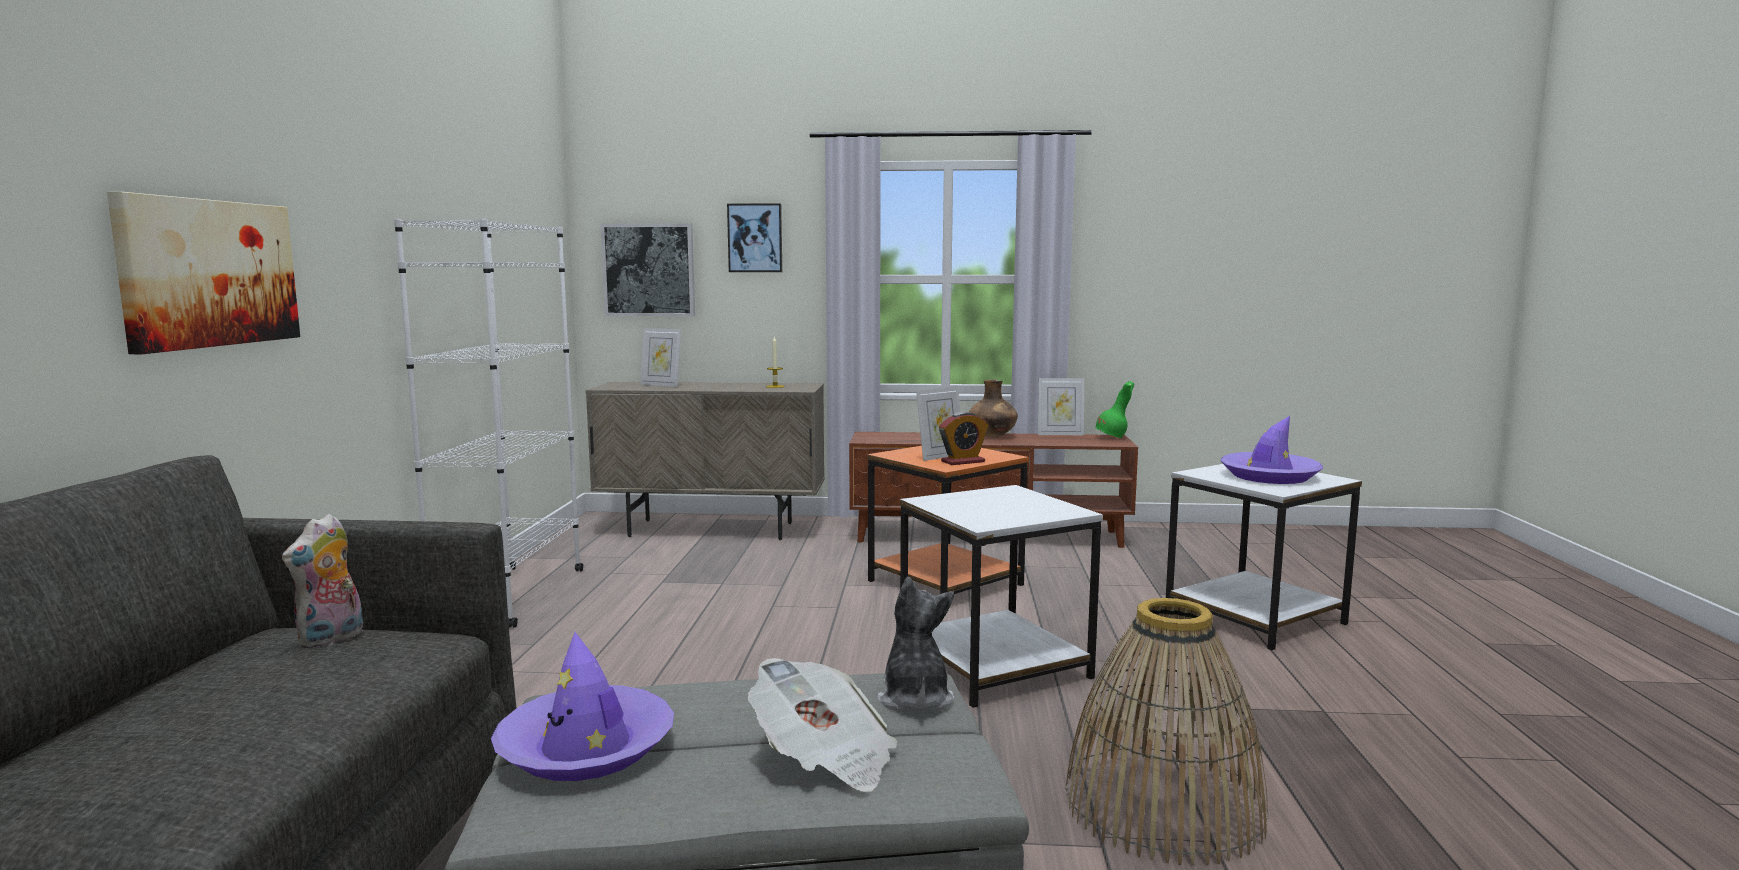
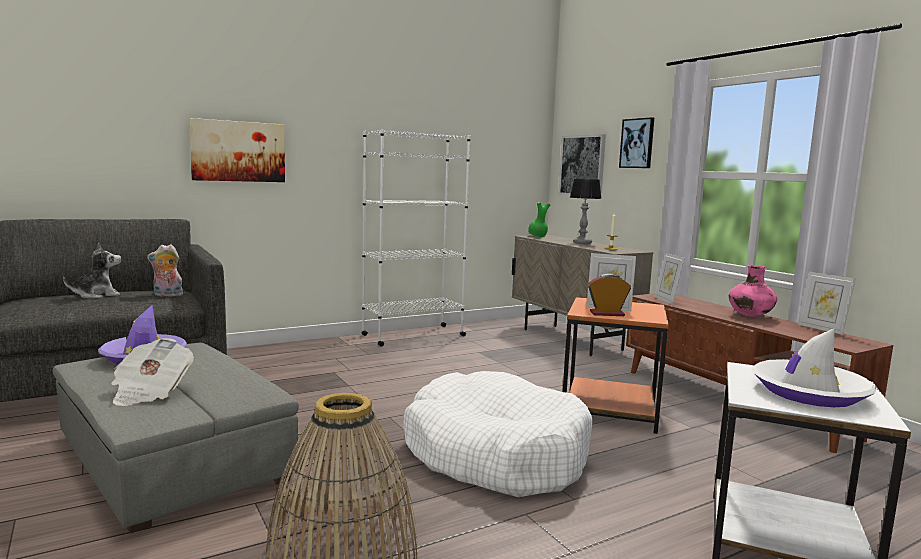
camera: 55 degrees right, 0 degrees up
picture frame [640,328,681,387] -> picture frame moved to [655,253,685,305]
plush toy [877,577,954,711] -> plush toy moved to [63,243,121,299]
white side table [900,485,1103,708] -> white dog bed [403,371,593,497]
alarm clock [939,412,988,465] -> alarm clock turned 150 degrees clockwise [588,274,631,316]
brown vase [969,379,1018,437] -> pink vase [729,265,777,317]
green vase [1095,381,1134,438] -> green vase moved to [528,202,551,237]
purple hat [1220,416,1323,484] -> white hat [752,328,877,407]
none -> table lamp [570,179,601,244]

